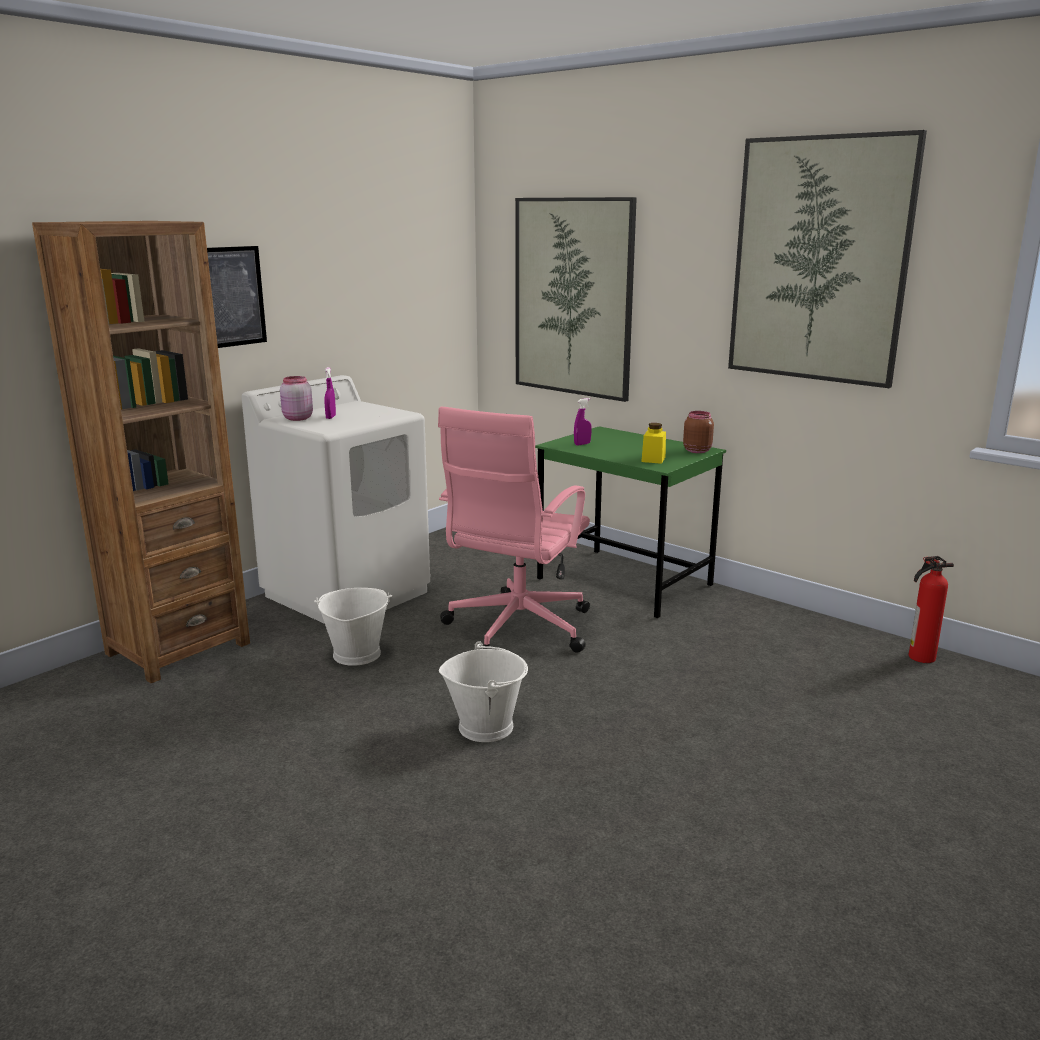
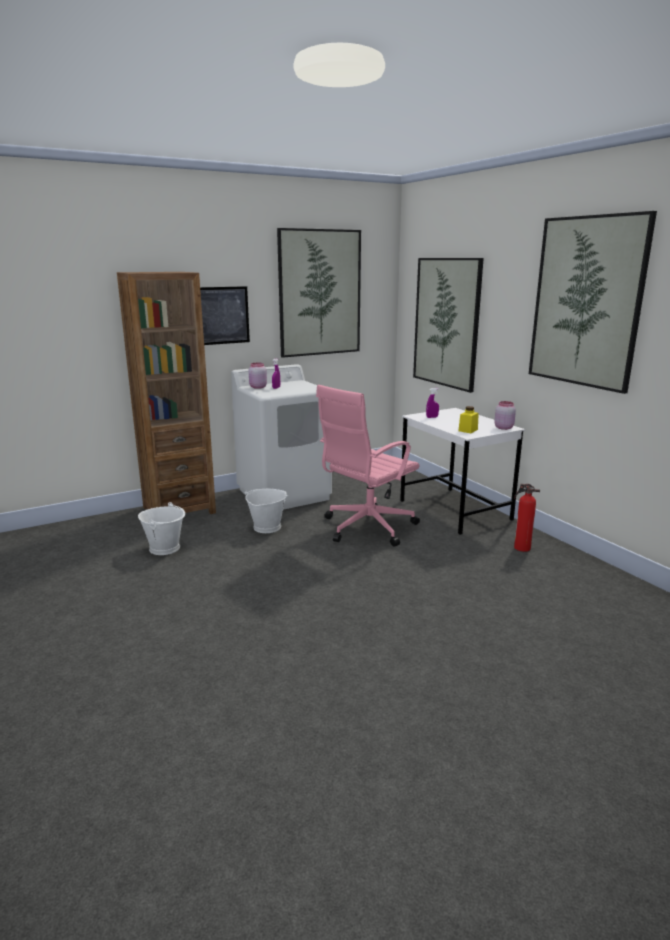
camera: 20 degrees right, 0 degrees up
white bucket [439,641,528,742] -> white bucket moved to [138,502,185,555]
green desk [535,426,726,618] -> white desk [400,408,525,535]
brown jar [683,411,714,453] -> pink jar [494,401,516,430]
fire extinguisher [909,556,954,663] -> fire extinguisher moved to [514,483,540,552]
none -> picture [277,228,361,358]

